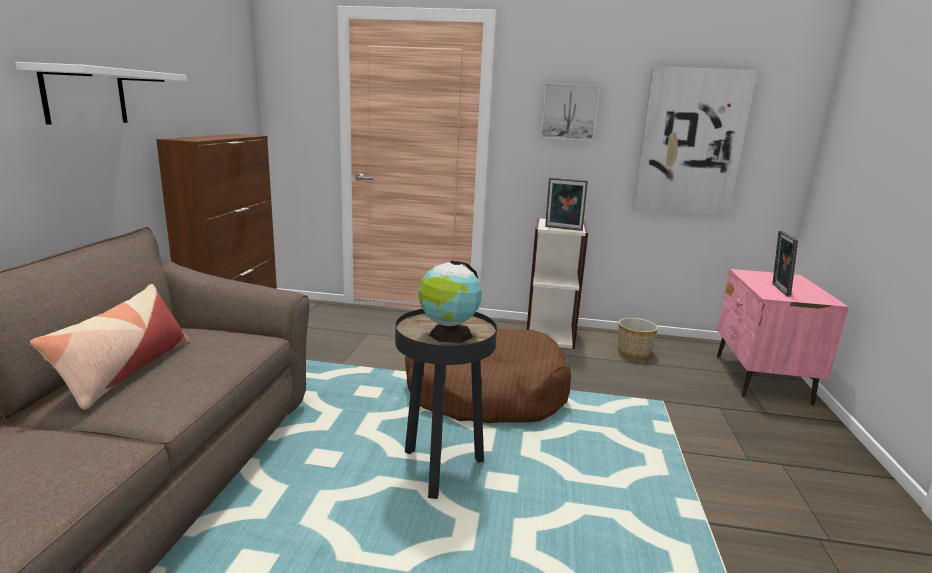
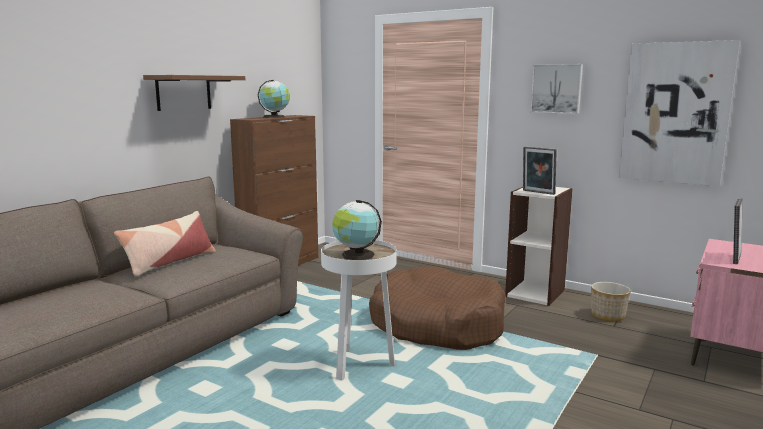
camera: 25 degrees right, 5 degrees down
white shelf [15,62,187,125] -> brown shelf [143,75,245,111]
black side table [395,309,497,499] -> white side table [321,240,397,380]
none -> globe [258,80,290,118]

